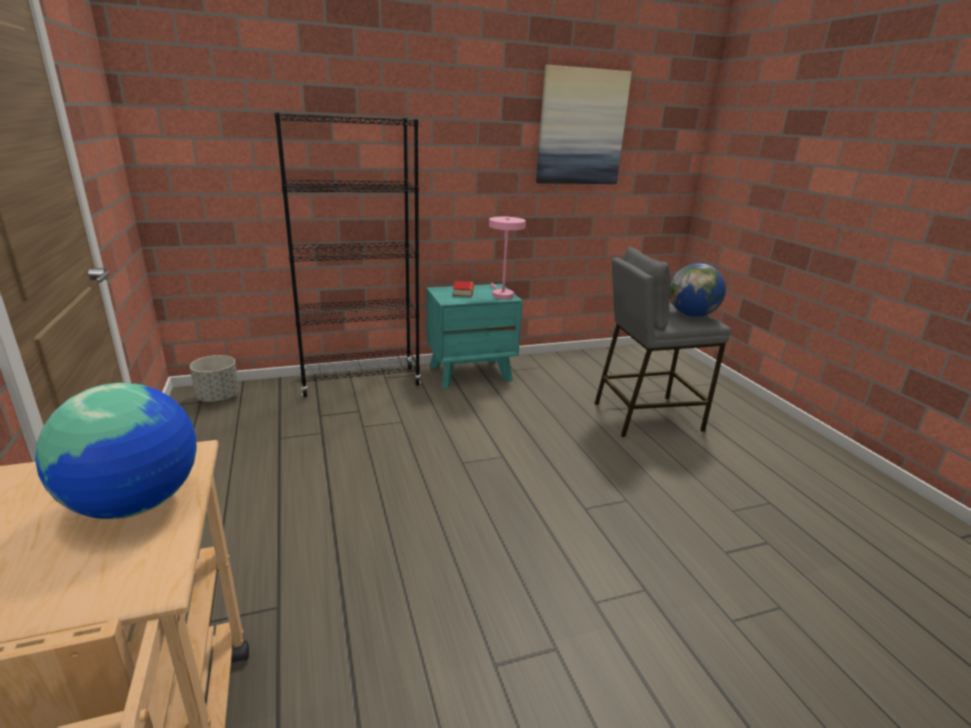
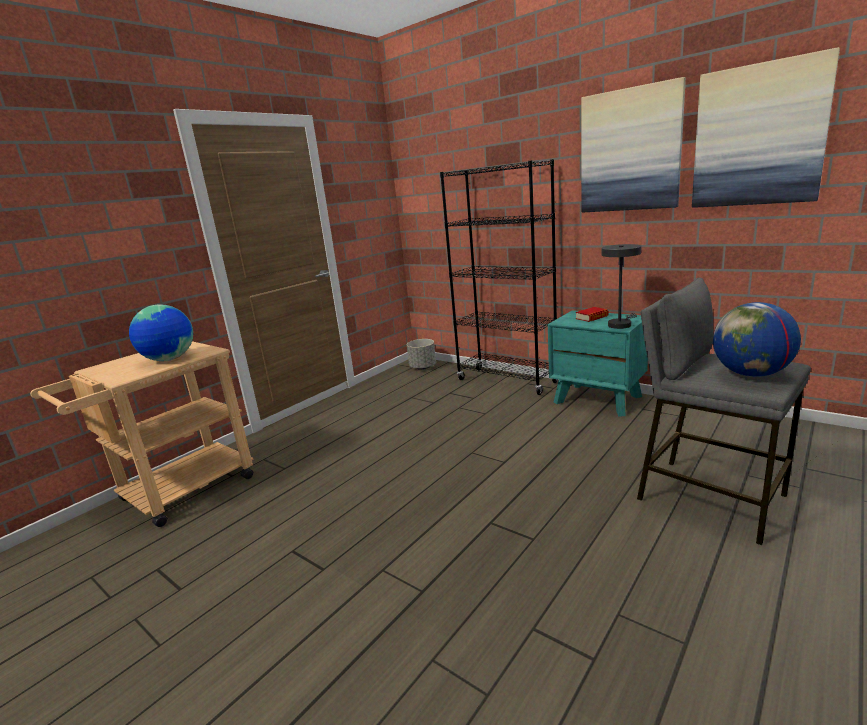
camera: 60 degrees right, 5 degrees down
pink table lamp [489,217,526,299] -> grey table lamp [601,244,641,329]
none -> picture [581,77,686,212]

